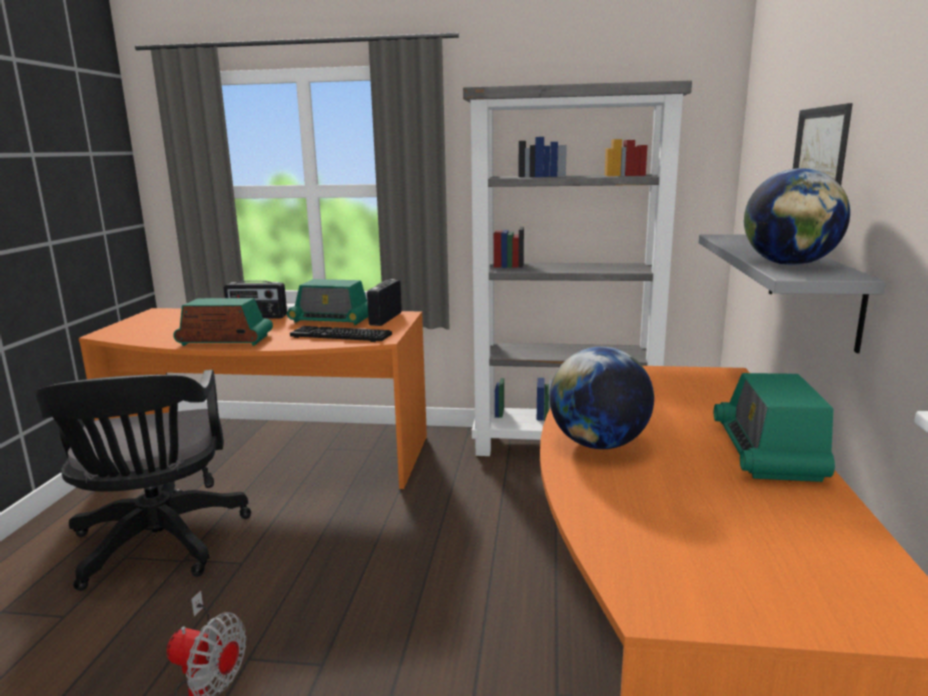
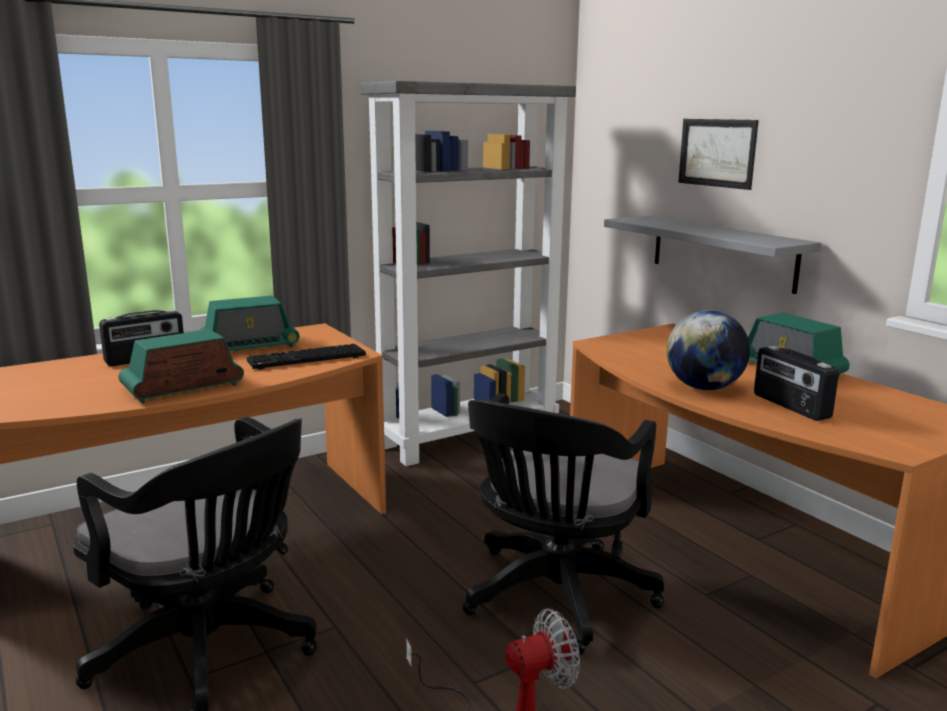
camera: 40 degrees left, 0 degrees up
radio [367,279,402,326] -> radio moved to [754,346,839,421]
globe [744,168,850,265] -> none
none -> black office chair [463,394,665,656]

